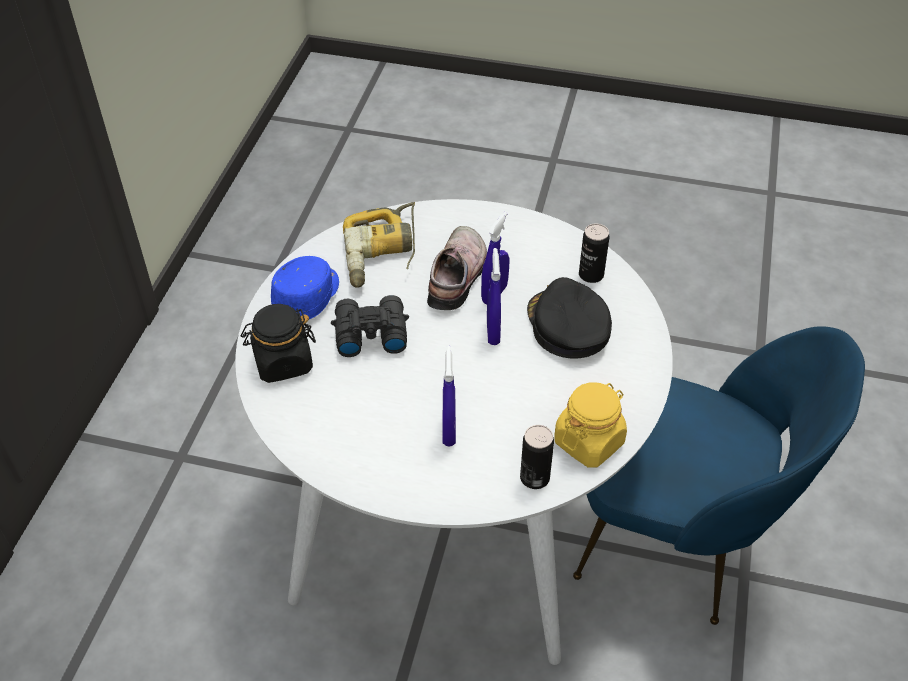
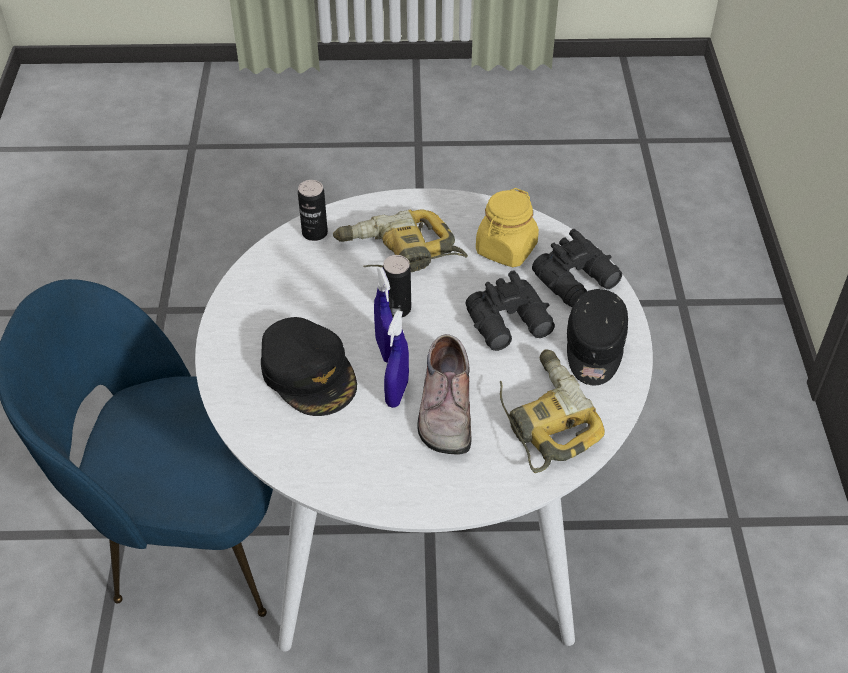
camera: 165 degrees right, 0 degrees up
black jar [241,304,316,383] -> black binoculars [532,229,622,307]
blue cap [271,256,339,319] -> black cap [567,289,628,386]
blue spray bottle [443,346,456,447] -> power drill [333,209,468,272]
yellow jar [554,382,627,468] -> yellow jar moved to [476,188,539,267]
can [579,224,610,283] -> can moved to [383,255,411,317]

